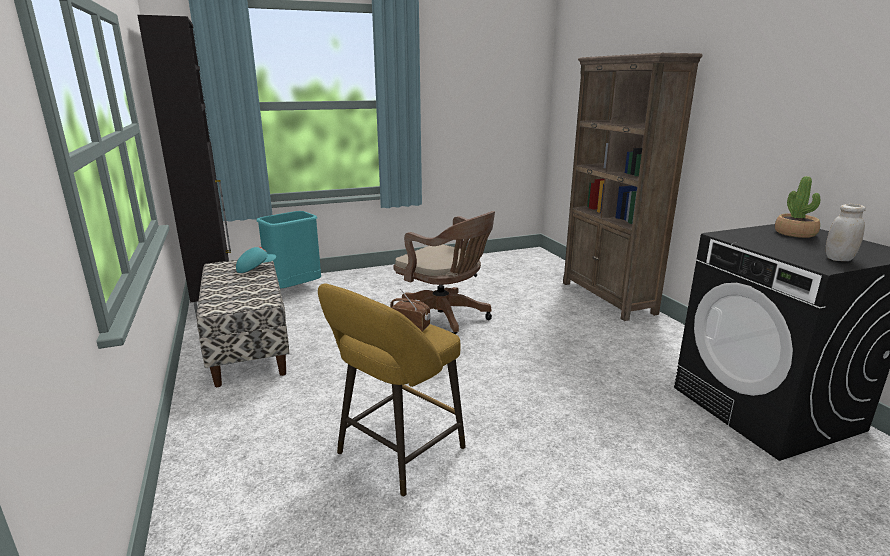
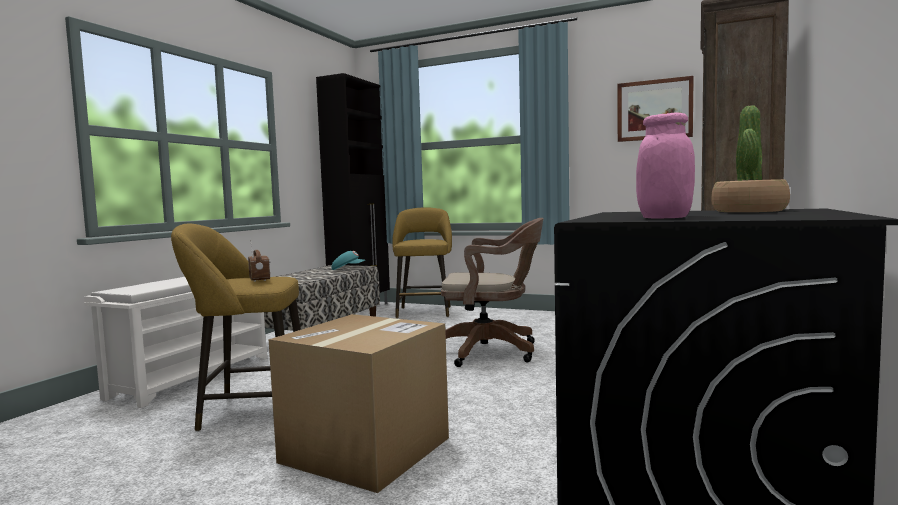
camera: 45 degrees right, 15 degrees down
turquoise trash can [256,211,321,289] -> yellow stool [392,207,452,319]
brown office chair [394,211,495,335] -> brown office chair turned 75 degrees counterclockwise [441,218,543,367]
white jar [826,204,866,261] -> pink jar [636,112,695,218]
none -> white shoe rack [84,277,267,408]
none -> cardboard box [269,314,449,493]
none -> picture [618,76,694,142]

